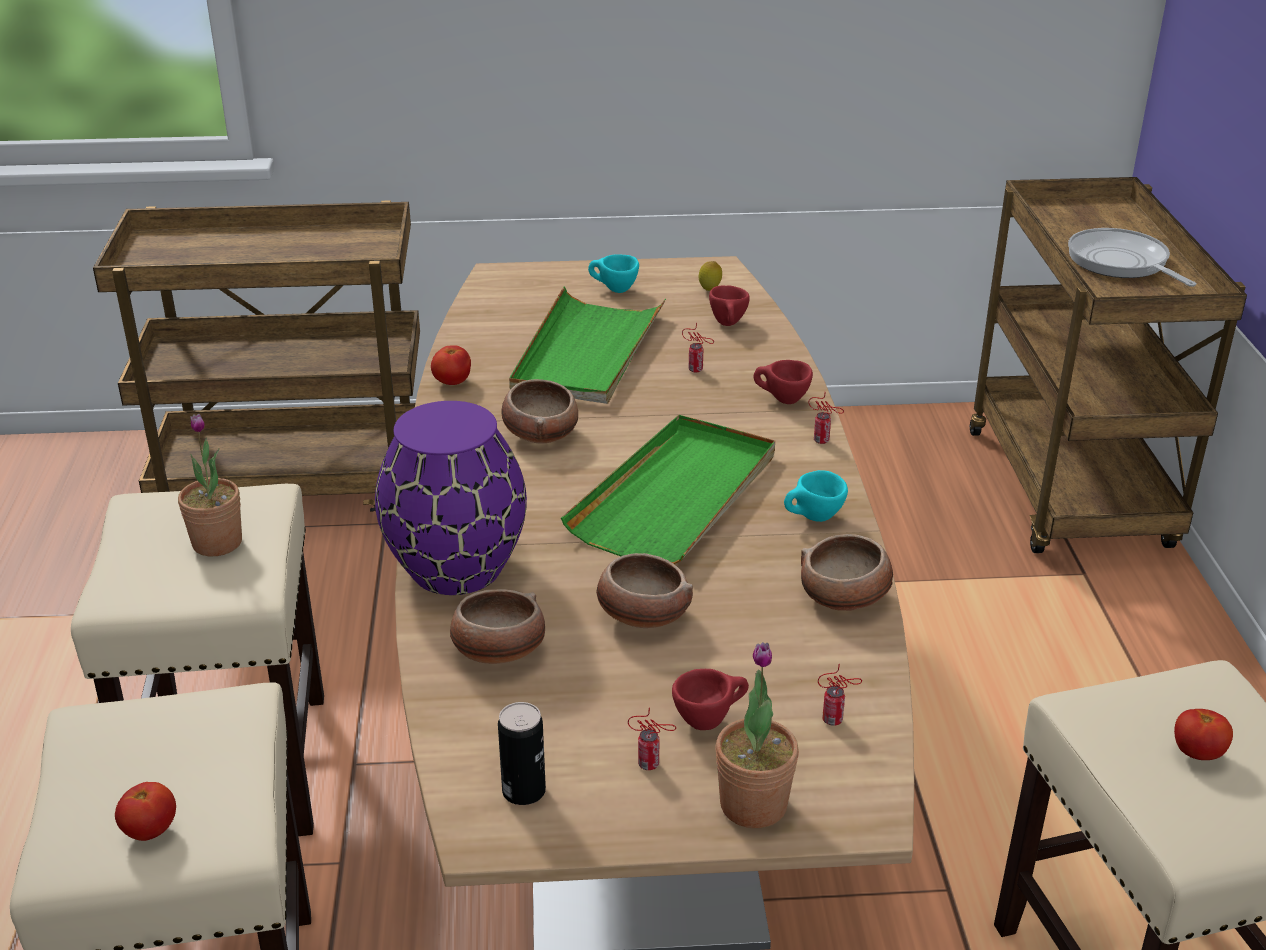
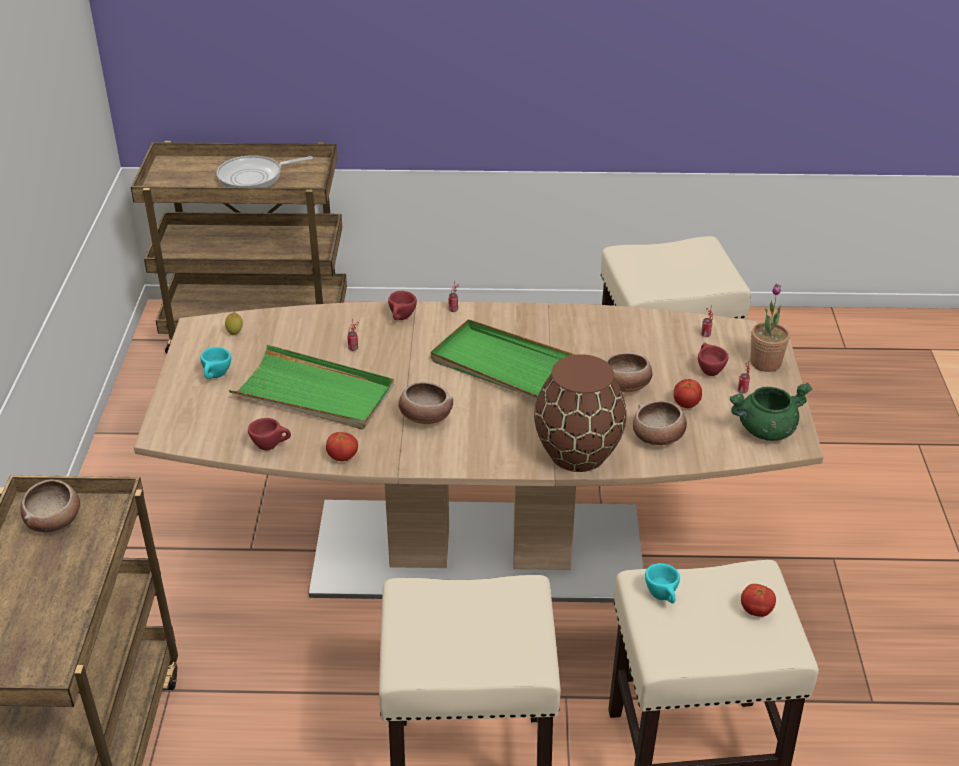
camera: 85 degrees left, 5 degrees up
potted plant [178,414,242,557] -> none
purple vase [375,401,527,595] -> brown vase [534,354,627,472]
can [498,702,546,805] -> green cooking pot [729,382,812,441]
red cup [709,285,750,326] -> red cup moved to [248,418,291,450]
turquoise cup [784,470,848,522] -> turquoise cup moved to [645,563,680,603]
bowl [801,534,893,611] -> bowl moved to [20,479,80,533]
tomato [1174,709,1233,760] -> tomato moved to [674,379,702,408]

